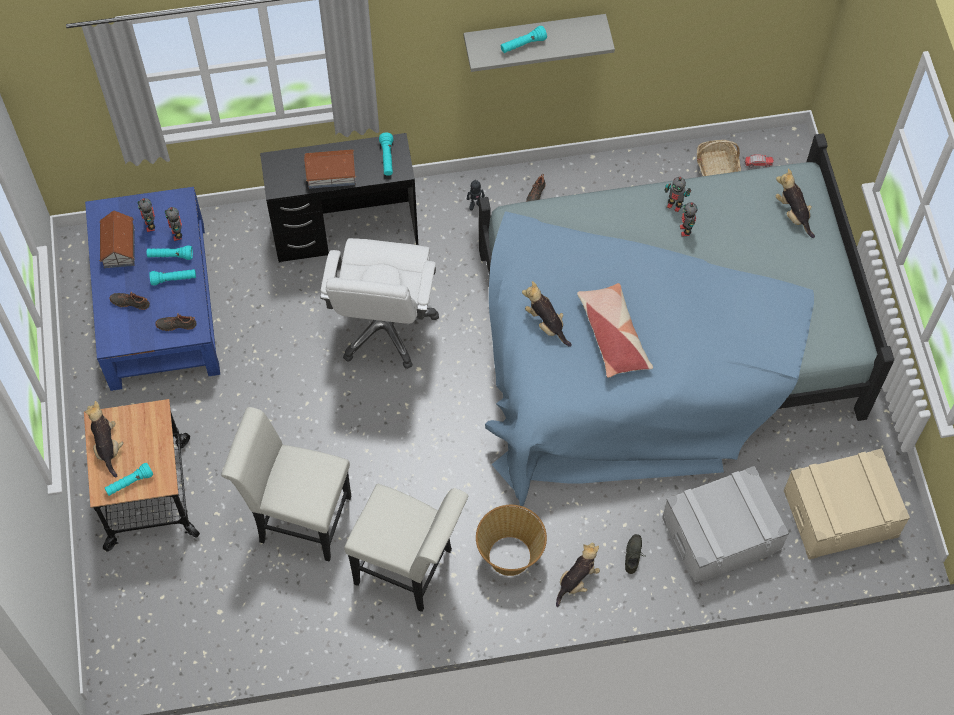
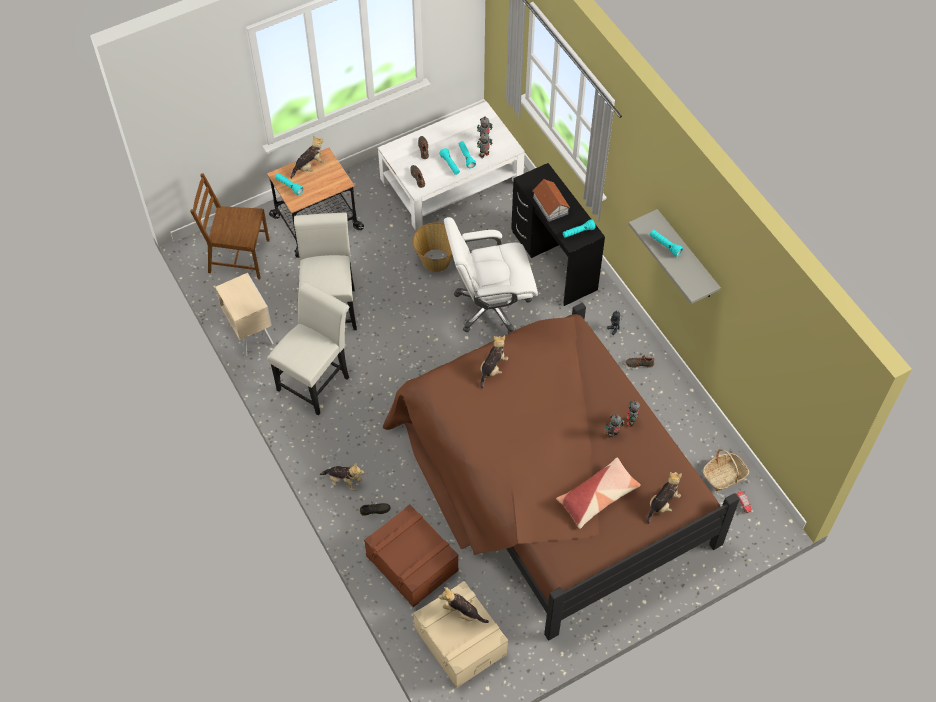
camera: 70 degrees right, 5 degrees down
blue coffee table [85,187,220,391] -> white coffee table [378,101,525,230]
toy house [99,210,135,268] -> none
white chair [344,484,469,612] -> white chair turned 150 degrees counterclockwise [267,282,350,415]
basket [476,505,547,576] -> basket moved to [413,222,453,272]
blue bed [479,133,894,506] -> brown bed [383,302,740,640]
pillow [577,283,653,378] -> pillow moved to [556,458,641,529]
grey storage box [662,466,789,585] -> brown storage box [364,504,459,607]
none -> brown chair [190,173,270,279]
none -> beige nightstand [215,273,273,357]
none -> plush toy [438,587,489,623]

